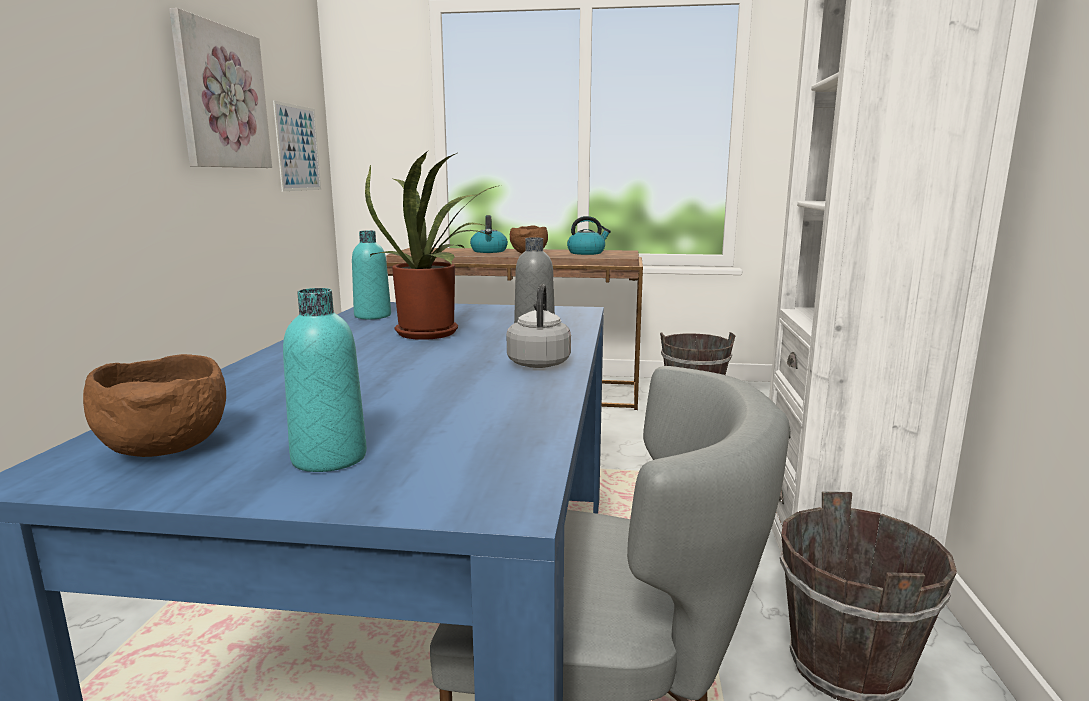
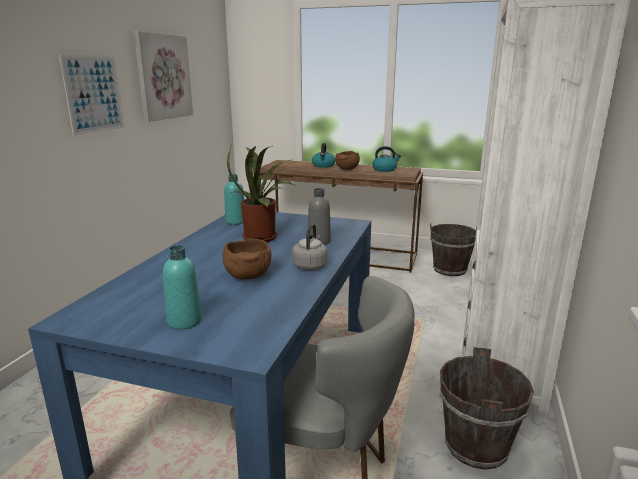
camera: 10 degrees right, 5 degrees up
brown bowl [83,354,226,457] -> brown bowl moved to [222,238,271,280]
picture [273,101,321,191] -> picture moved to [59,54,124,136]

